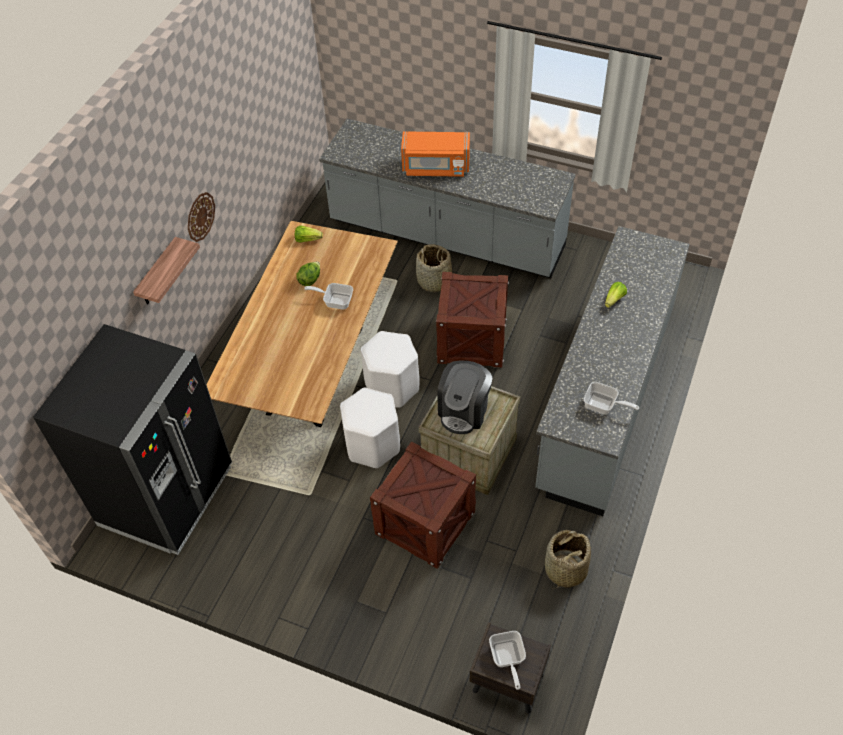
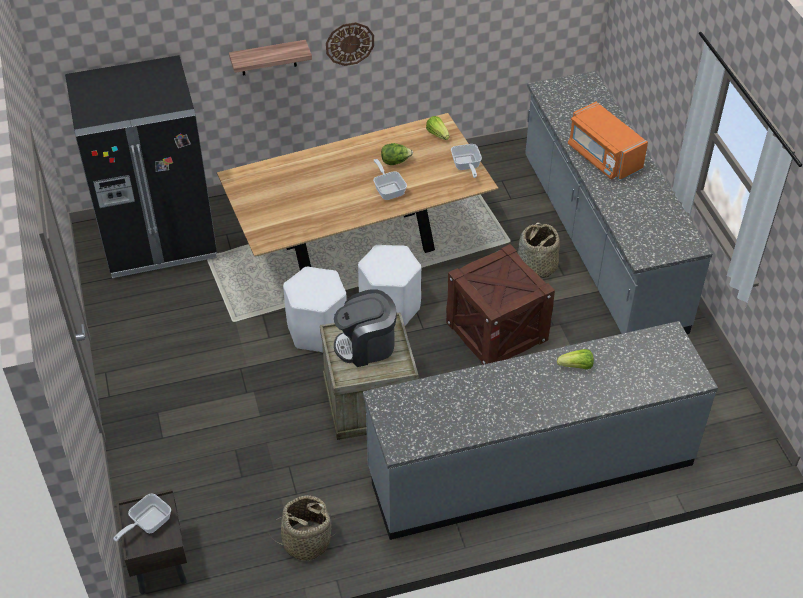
camera: 50 degrees right, 5 degrees down
crate [370,441,476,569] -> none
frying pan [584,382,639,414] -> frying pan moved to [451,144,482,178]

